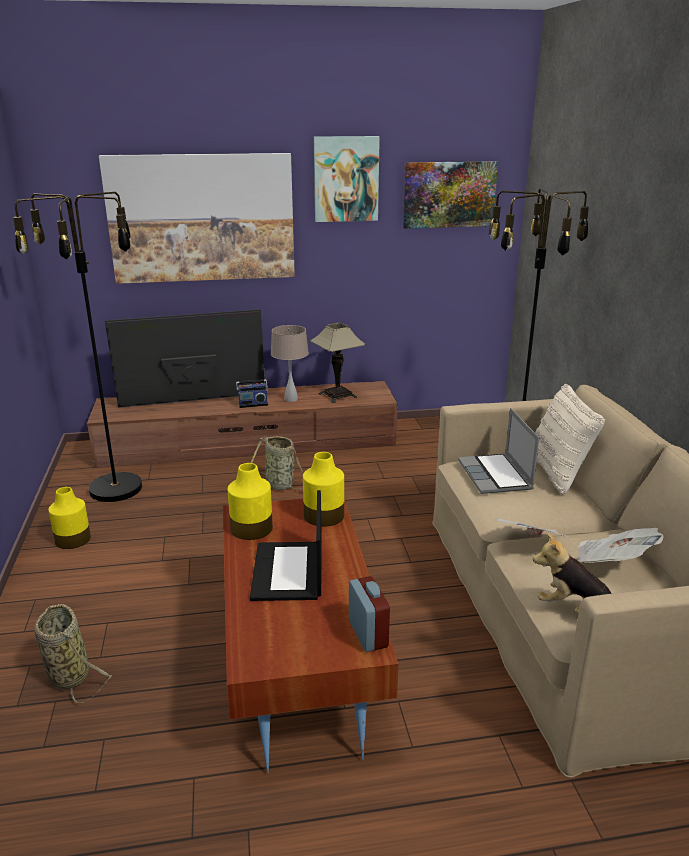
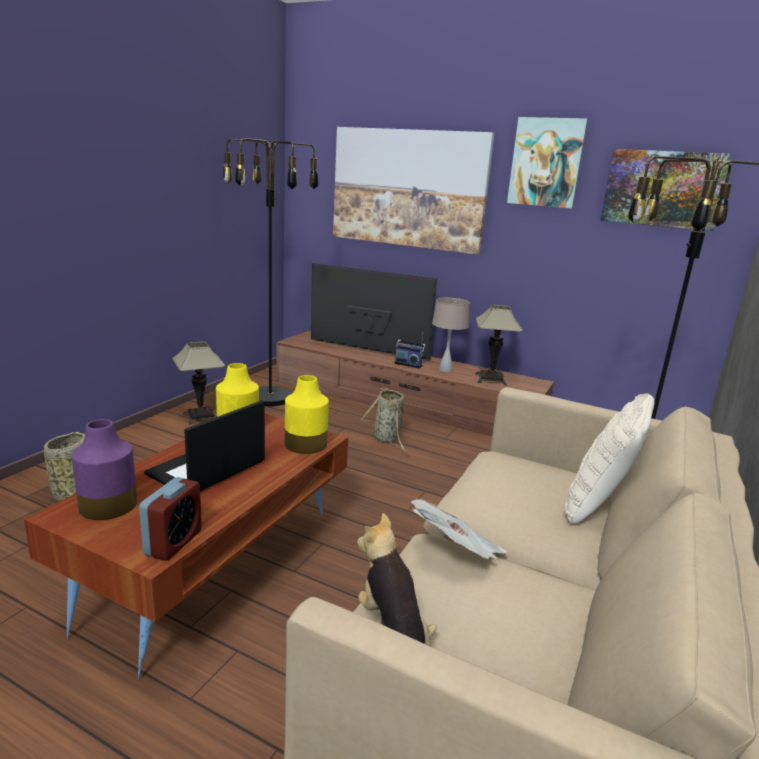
camera: 35 degrees right, 5 degrees down
yellow vase [48,487,91,549] -> table lamp [172,342,226,425]
laptop [458,408,540,494] -> none
newspaper [577,528,664,563] -> none
none -> purple vase [71,419,137,520]

